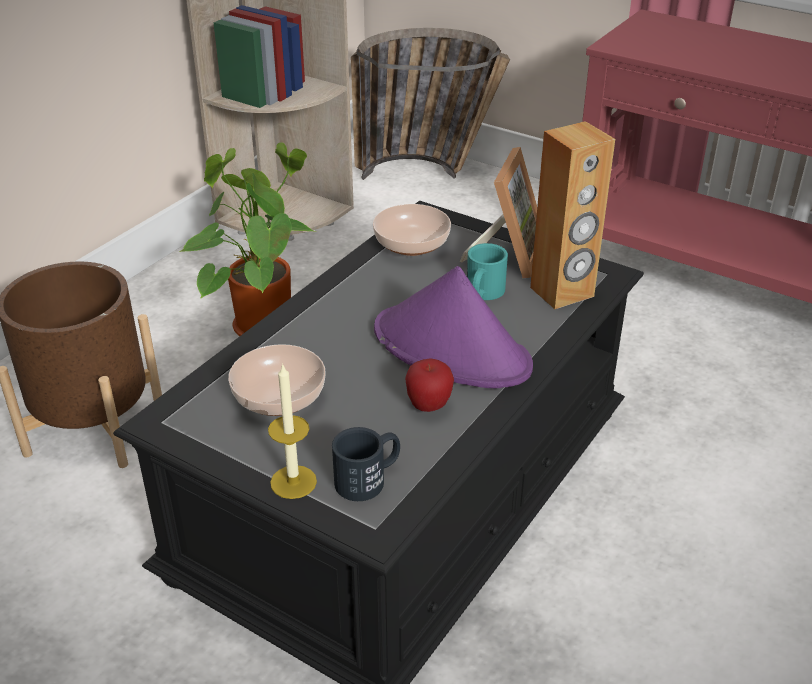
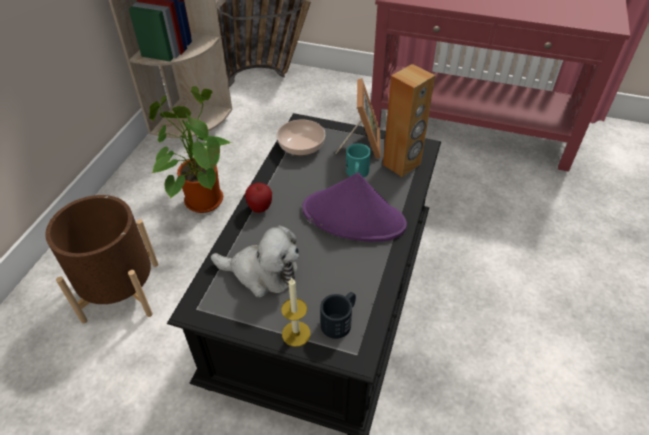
camera: 15 degrees left, 10 degrees up
bowl [228,344,326,416] -> plush toy [211,225,300,298]
apple [405,359,454,412] -> apple moved to [245,183,272,213]

